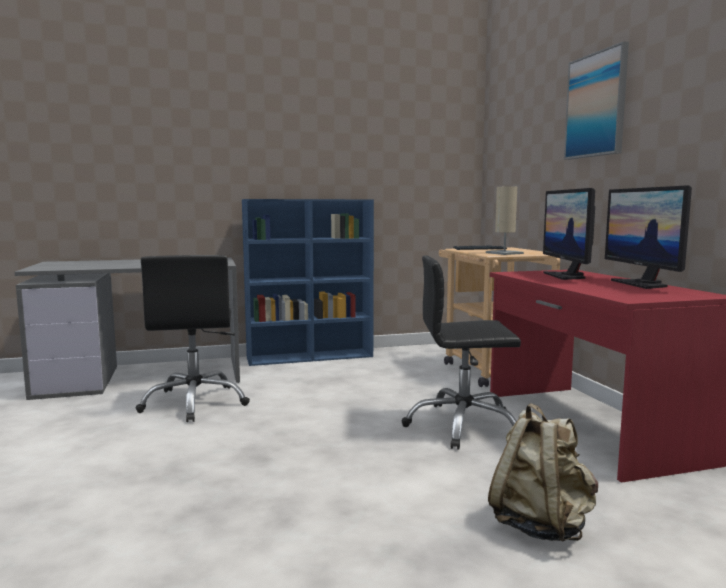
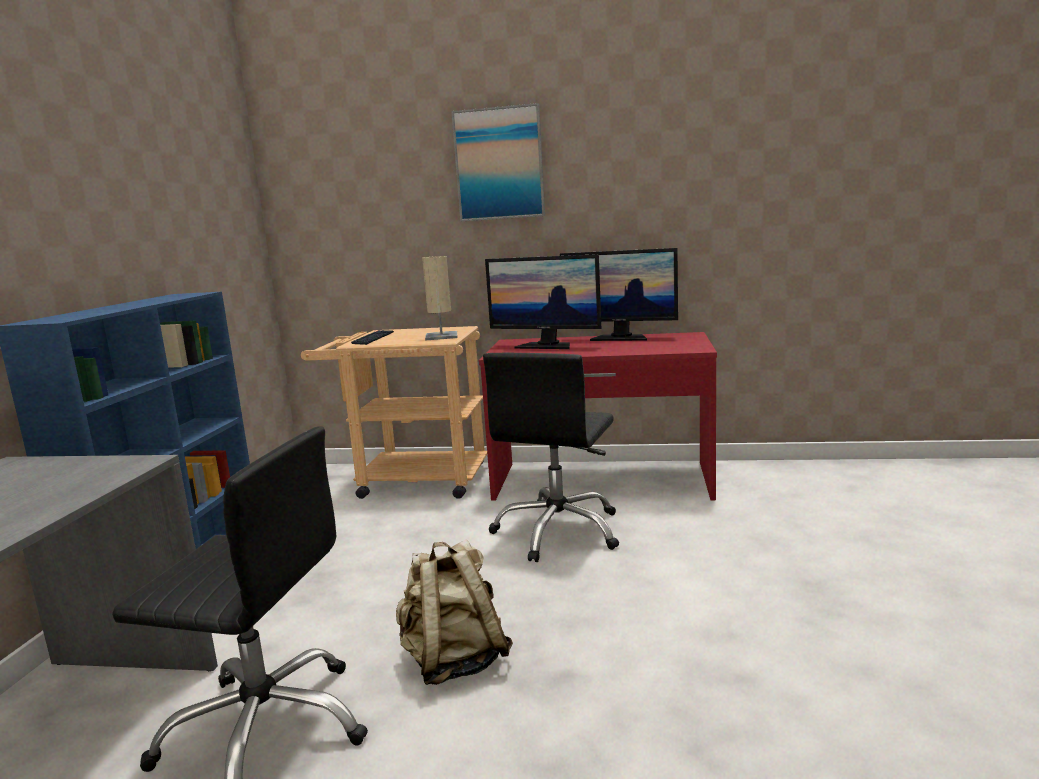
camera: 65 degrees left, 5 degrees up
beige backpack [488,403,598,542] -> beige backpack moved to [396,539,513,685]

